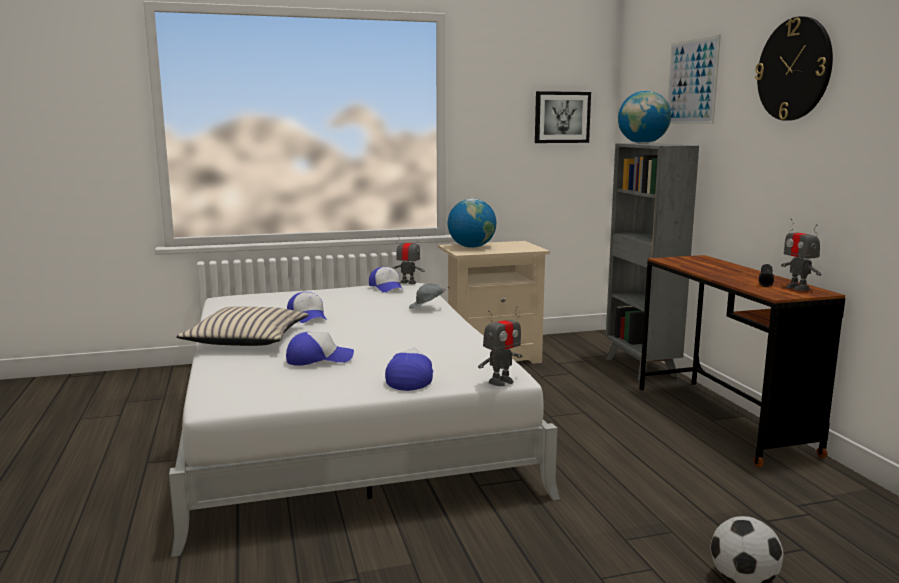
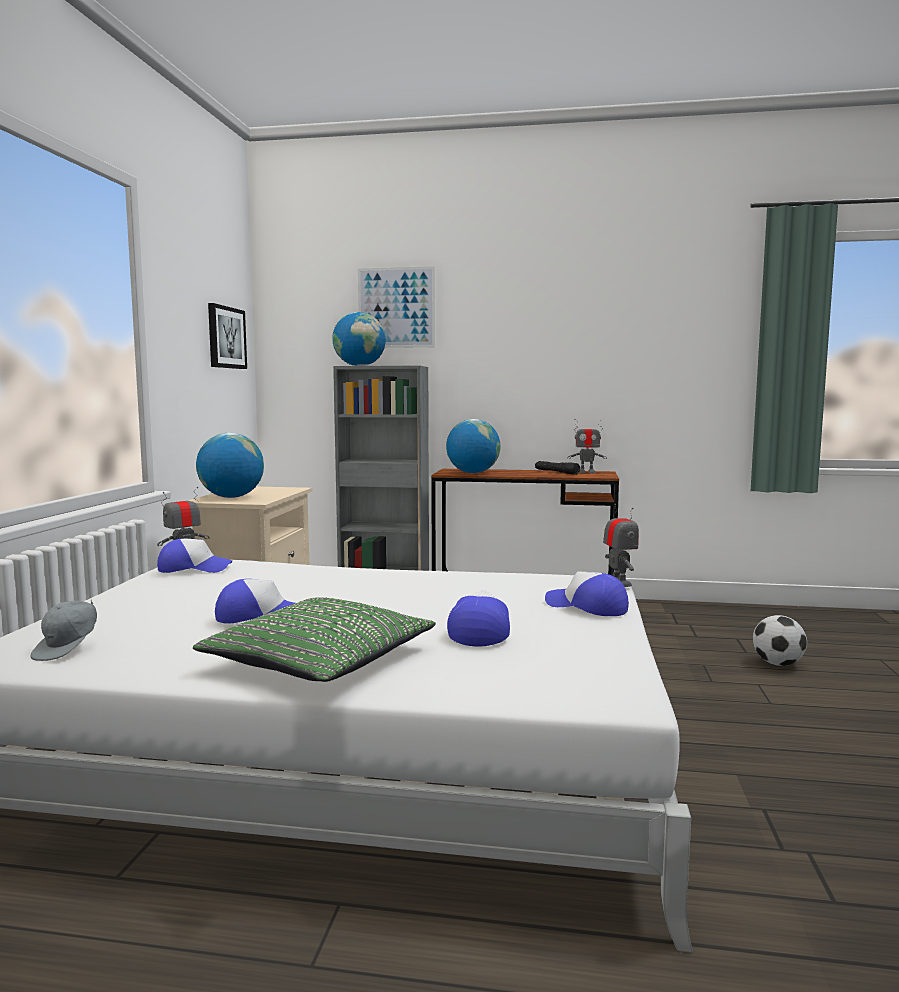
camera: 65 degrees left, 5 degrees down
beige pillow [176,307,309,346] -> green pillow [193,597,436,682]
grey cap [409,283,450,308] -> grey cap moved to [31,600,97,661]
wall clock [755,16,833,121] -> none
none -> globe [446,419,500,473]

